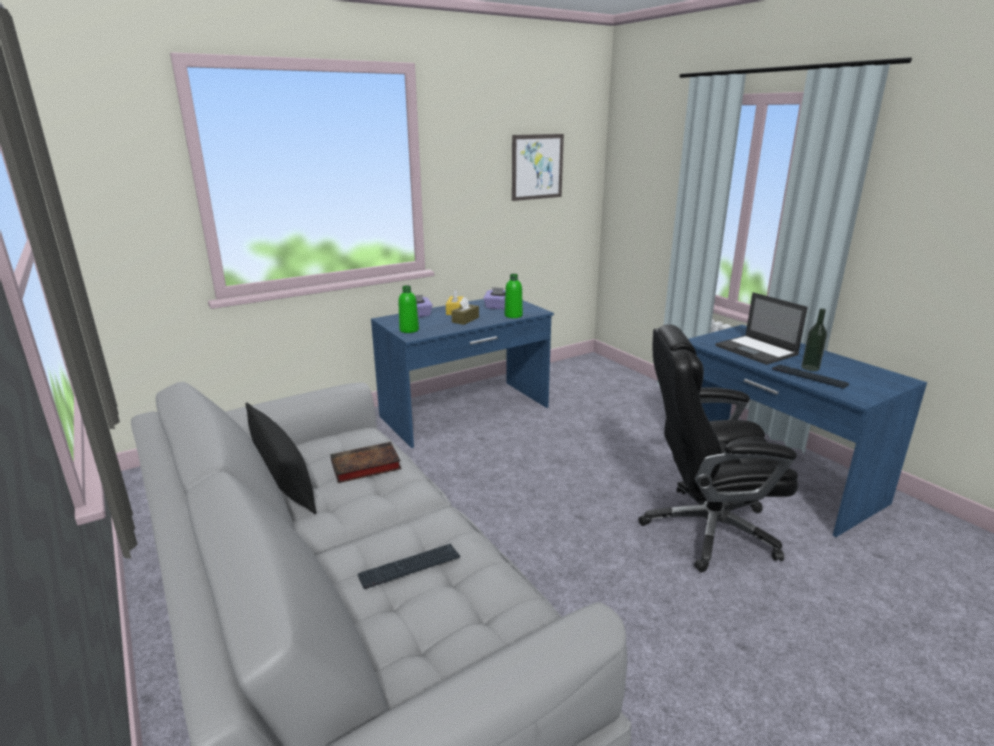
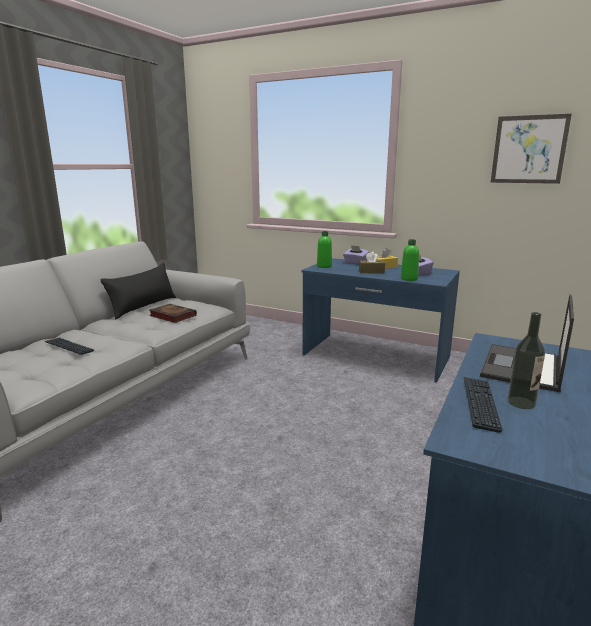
camera: 60 degrees right, 5 degrees down
black office chair [638,324,798,572] -> none

